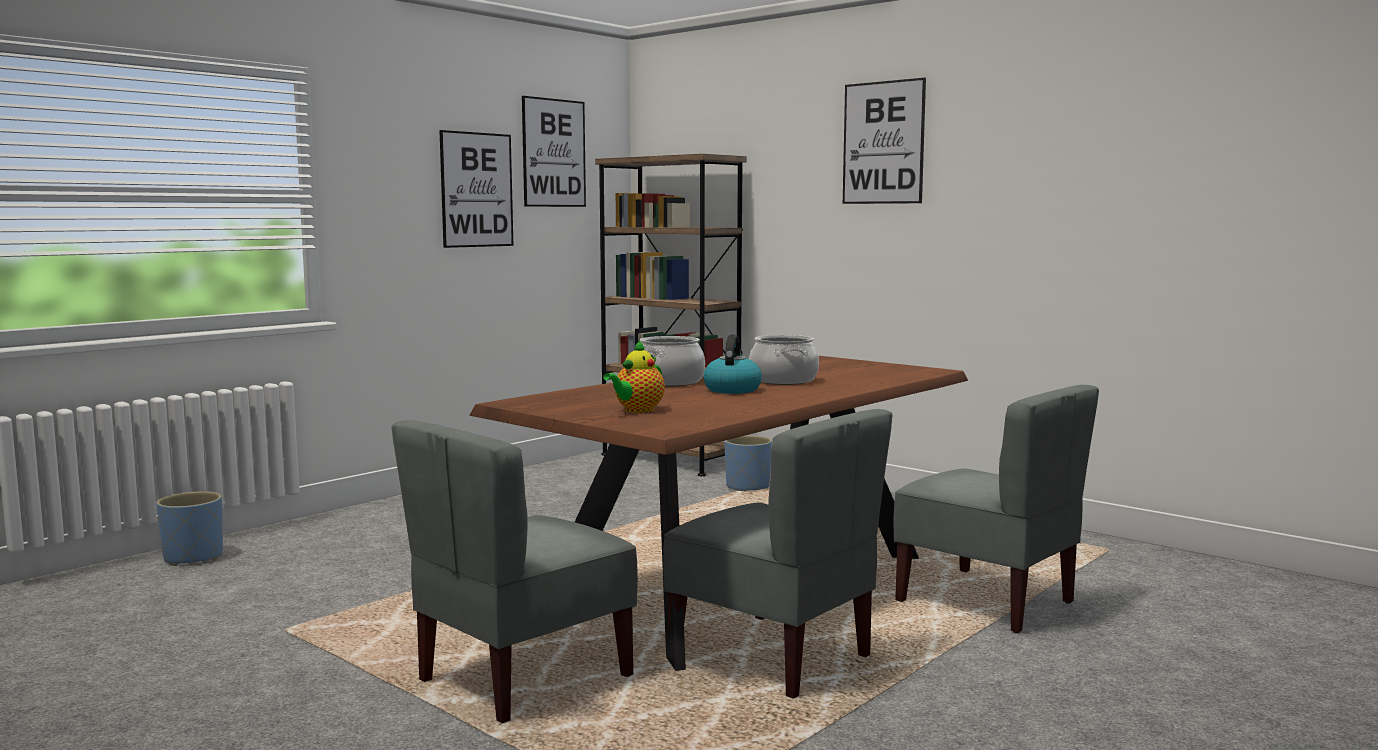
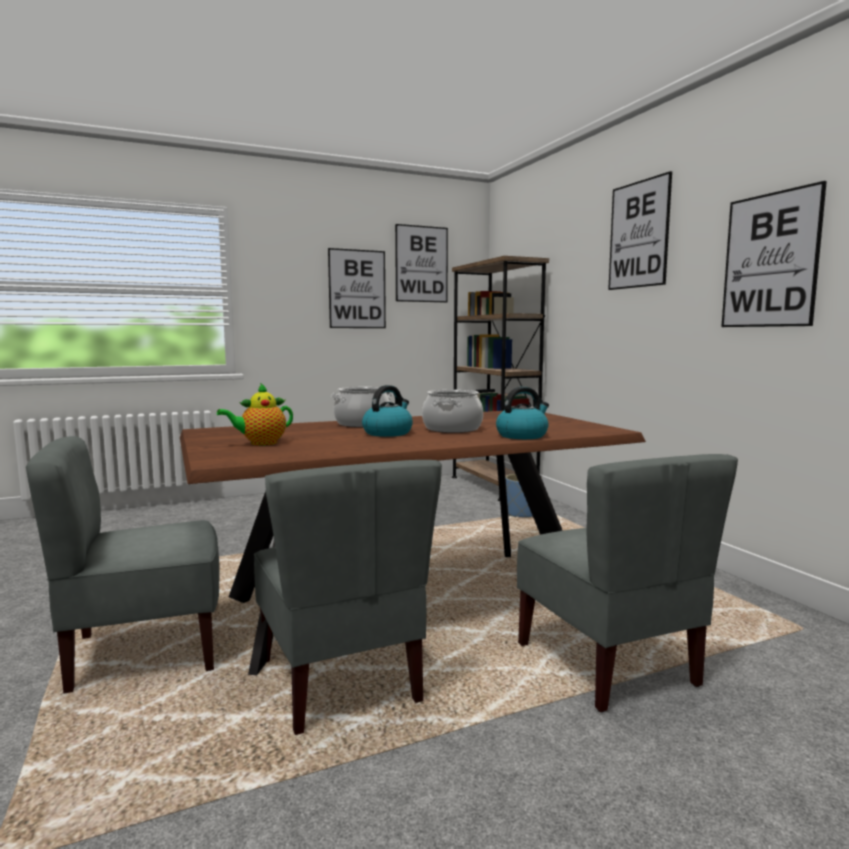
camera: 25 degrees right, 0 degrees up
blue planter [156,491,223,566] -> none
none -> kettle [496,387,549,439]
none -> picture [721,181,827,327]

